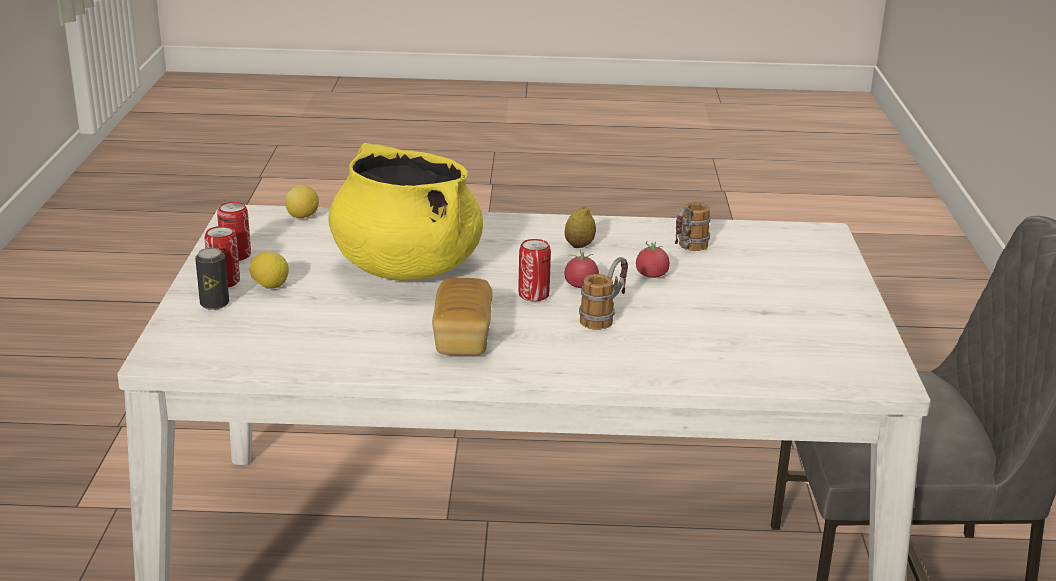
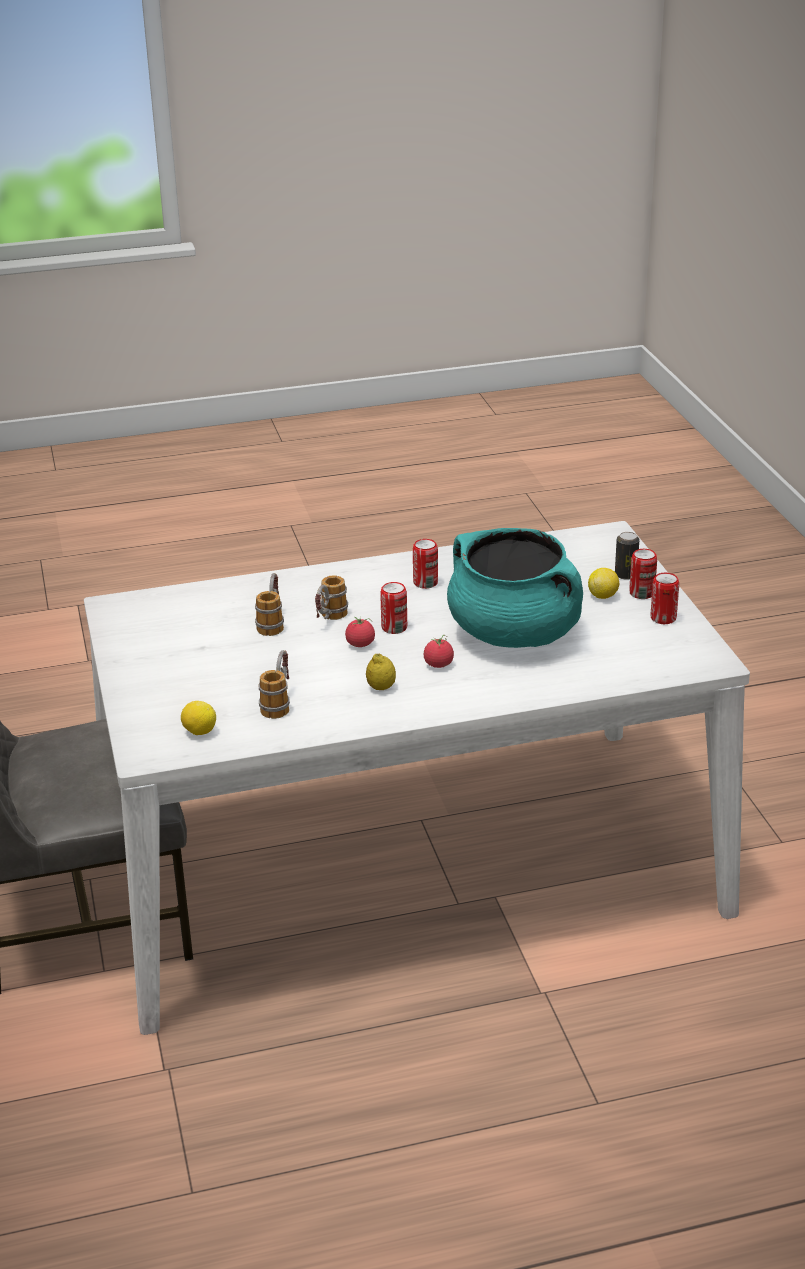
camera: 165 degrees right, 5 degrees up
lemon [285,185,319,219] -> lemon moved to [181,701,216,735]
yellow cooking pot [328,143,483,280] -> turquoise cooking pot [447,528,583,648]
bread [432,278,492,355] -> can [413,539,438,589]
tomato [636,241,670,278] -> tomato moved to [424,635,454,668]
none -> mug [255,573,284,636]

